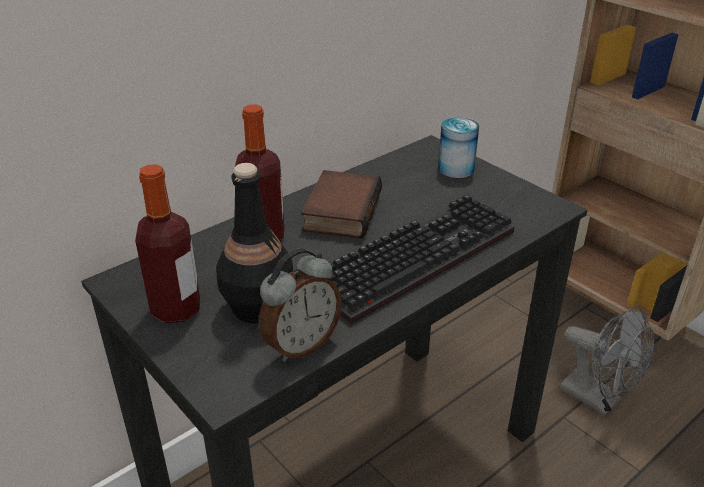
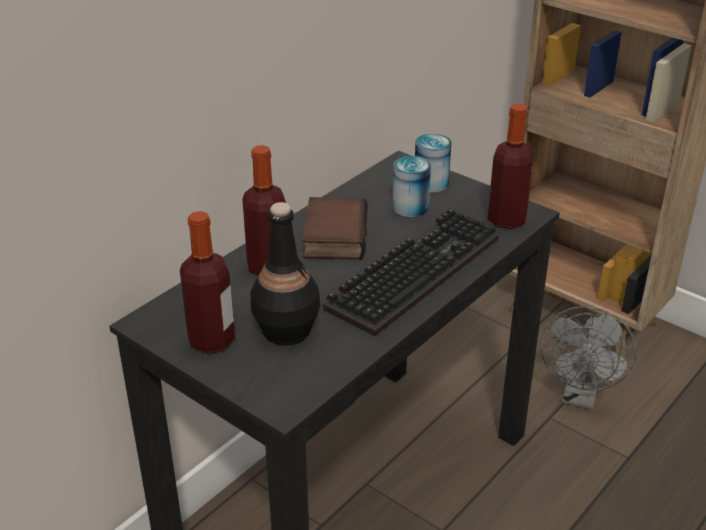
camera: 10 degrees left, 0 degrees up
alarm clock [259,248,342,362] -> none
grey fan [560,308,654,416] -> grey fan turned 75 degrees clockwise [540,306,637,410]
none -> can [393,156,431,217]
none -> bottle [488,104,534,229]

